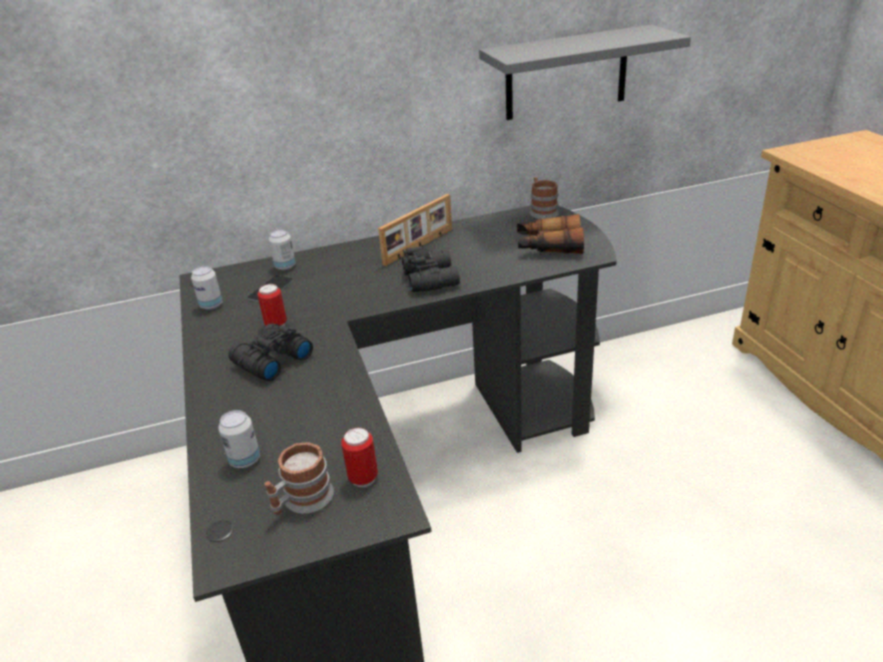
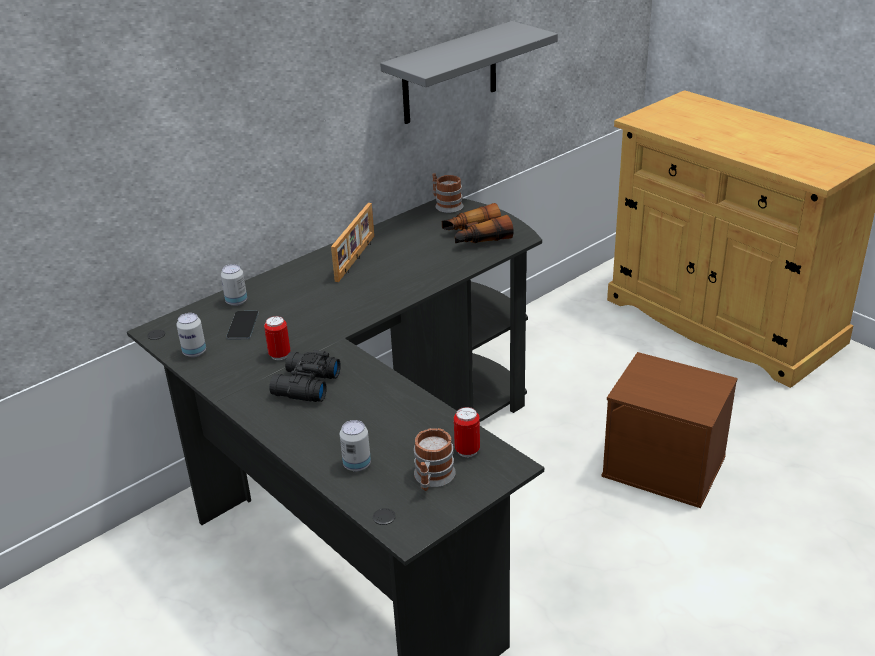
camera: 25 degrees left, 0 degrees up
black binoculars [402,247,460,292] -> none
none -> brown storage box [601,352,738,508]

